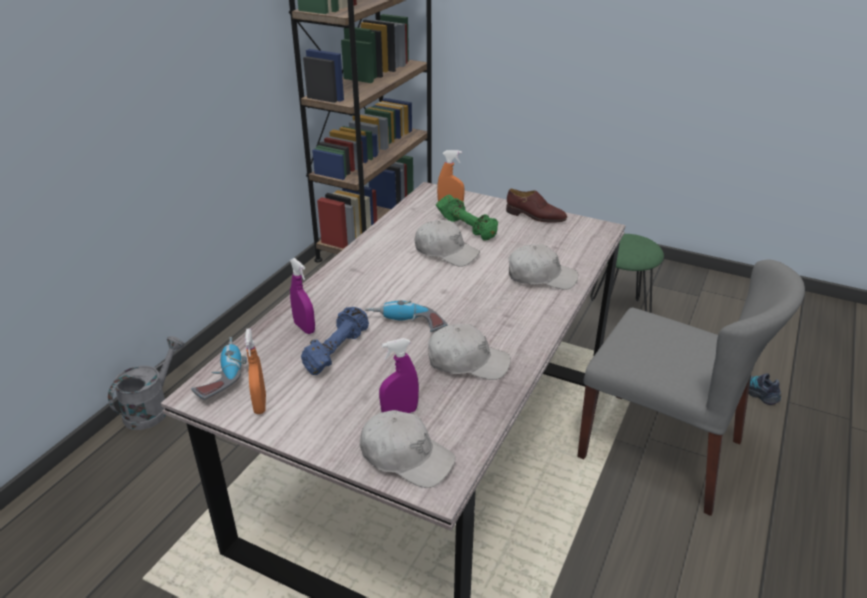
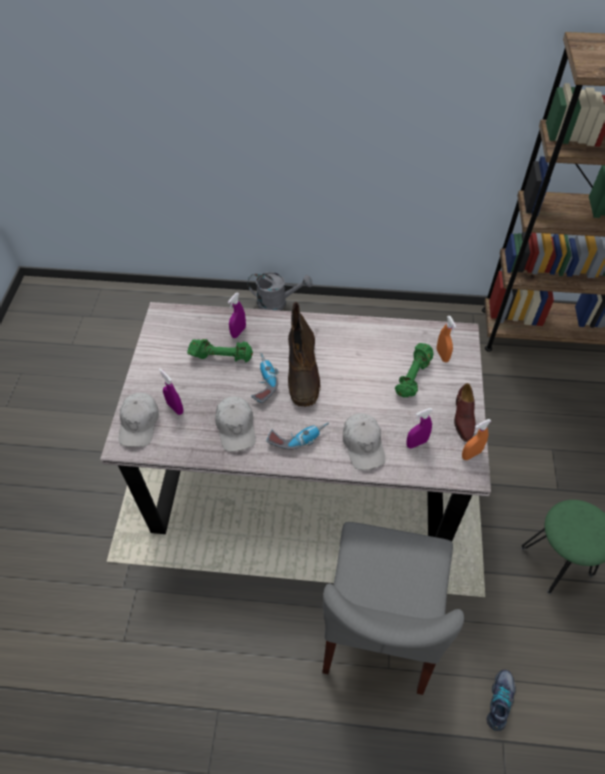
camera: 70 degrees right, 20 degrees up
power drill [191,337,247,400] -> power drill moved to [266,422,329,450]
orange spray bottle [245,328,266,414] -> orange spray bottle moved to [462,419,491,460]
blue dumbbell [301,307,369,375] -> green dumbbell [187,339,253,363]
white cap [415,220,480,267] -> none
none -> brown boot [288,302,321,407]
none -> purple spray bottle [406,408,433,449]

